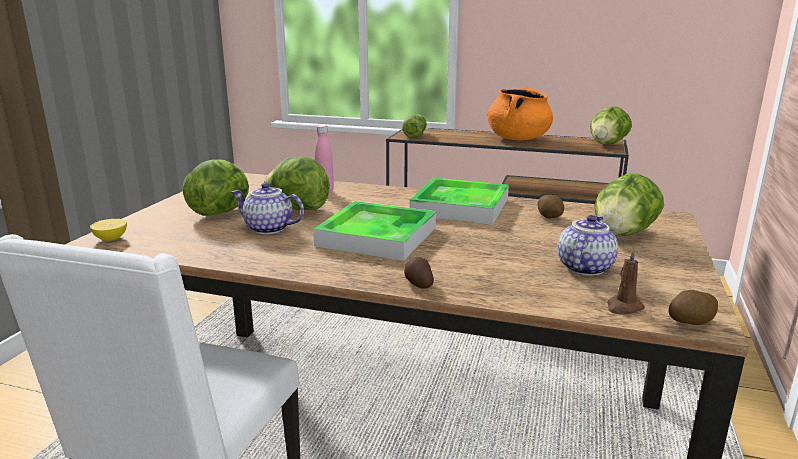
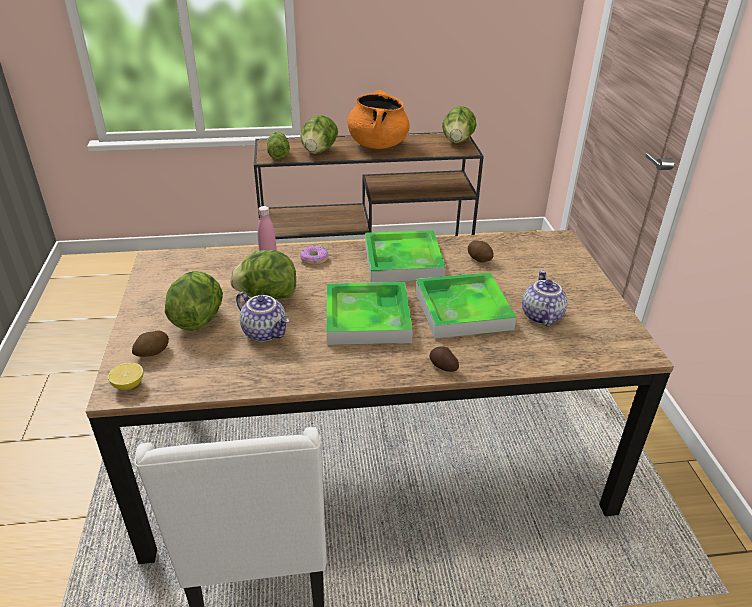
camera: 25 degrees left, 15 degrees up
teapot [231,183,304,234] -> teapot turned 135 degrees counterclockwise [236,292,290,342]
lettuce [595,173,664,236] -> lettuce moved to [300,115,338,154]
brown candle [607,248,645,314] -> none
potato [669,290,718,325] -> potato moved to [132,330,169,357]
none -> donut [300,245,329,265]
none -> tray [416,272,517,339]

